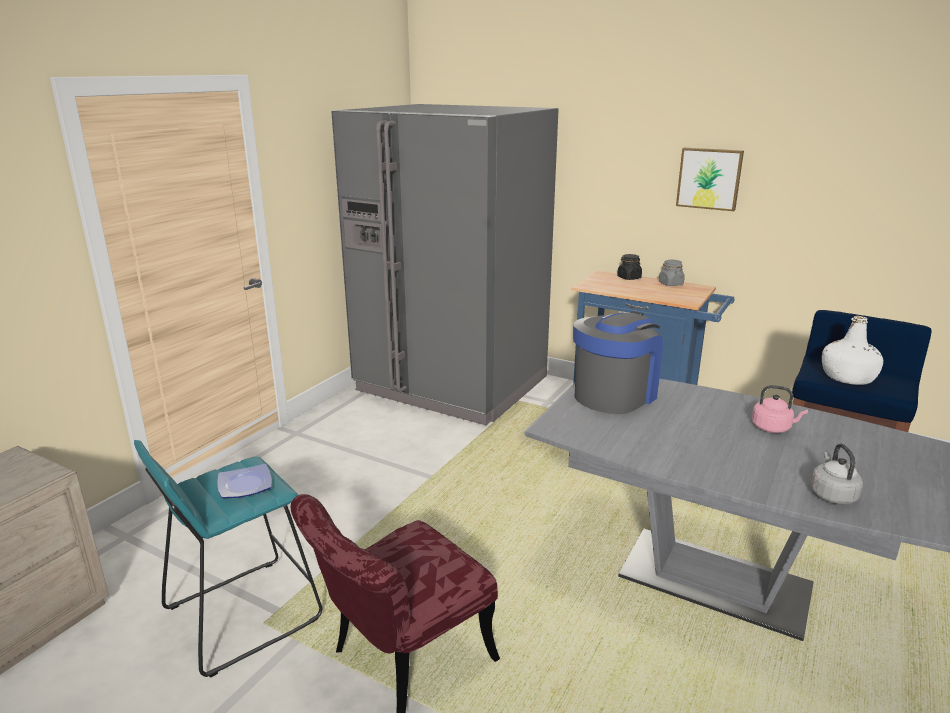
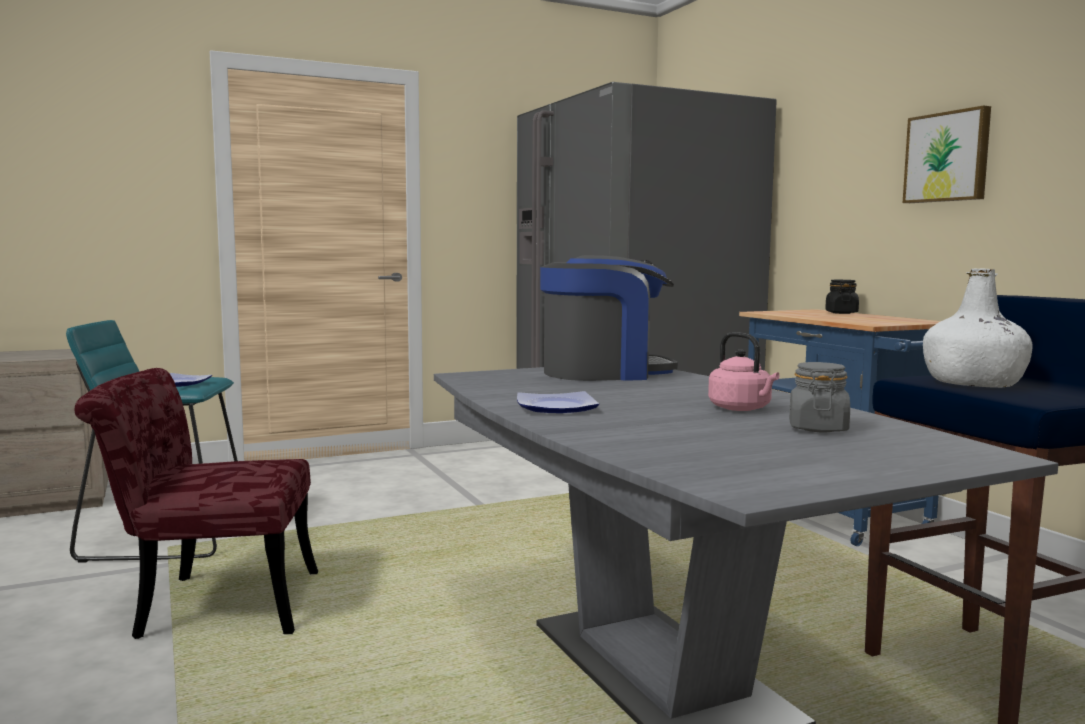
camera: 35 degrees right, 15 degrees down
grey jar [659,260,685,286] -> grey jar moved to [789,362,850,433]
grey kettle [811,444,863,504] -> none
none -> plate [517,391,599,413]

